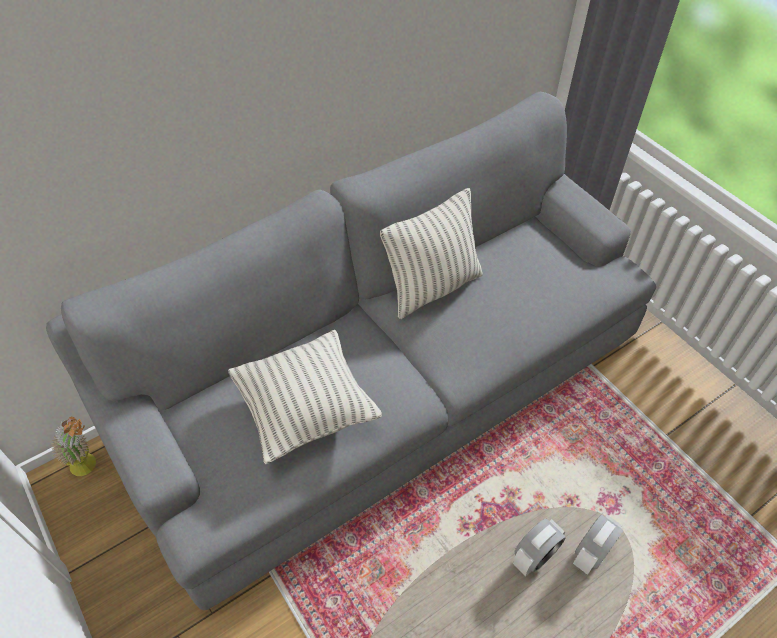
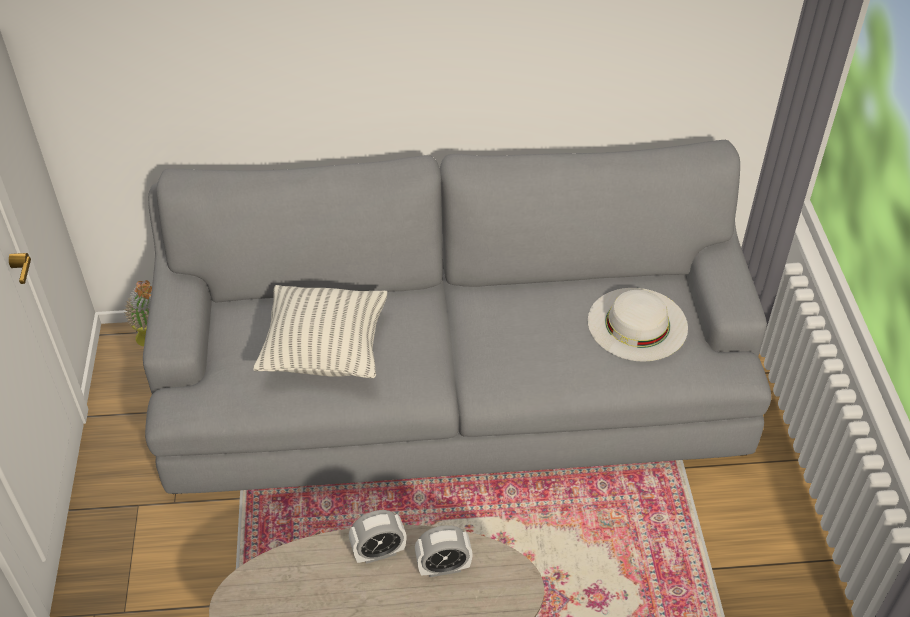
camera: 30 degrees right, 5 degrees down
pillow [380,188,483,319] -> none
alarm clock [573,515,623,575] -> alarm clock moved to [349,510,406,564]
none -> white hat [588,288,688,362]

